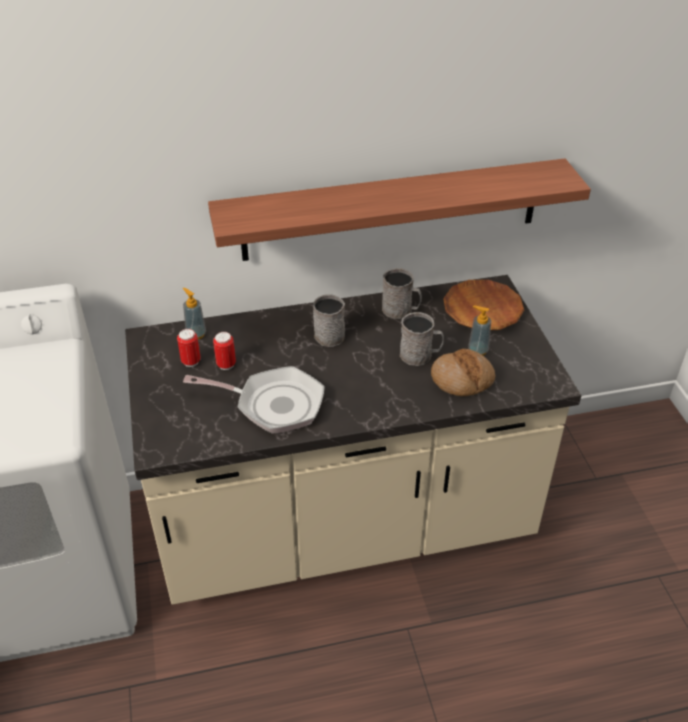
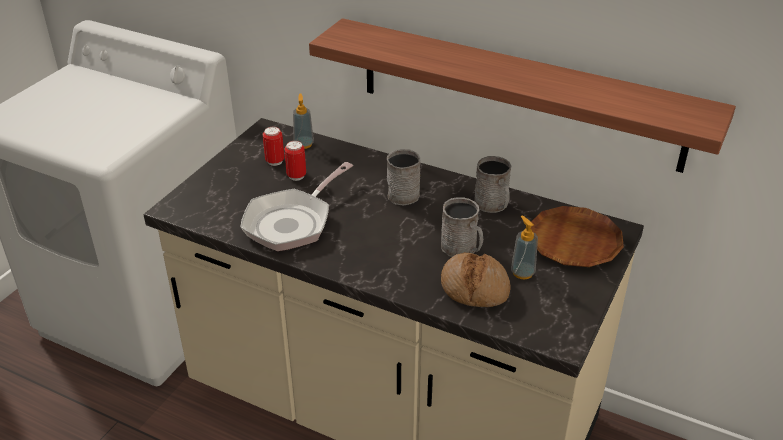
camera: 40 degrees right, 5 degrees down
frying pan [183,366,325,434] -> frying pan turned 75 degrees clockwise [240,162,353,251]

